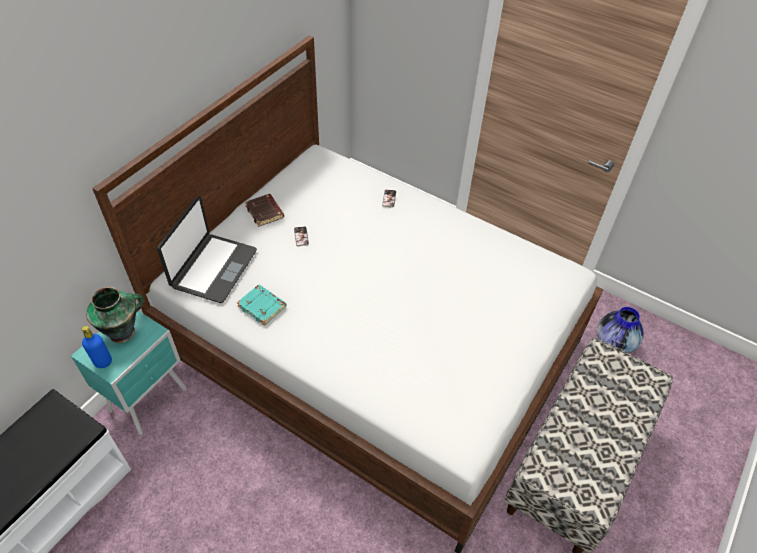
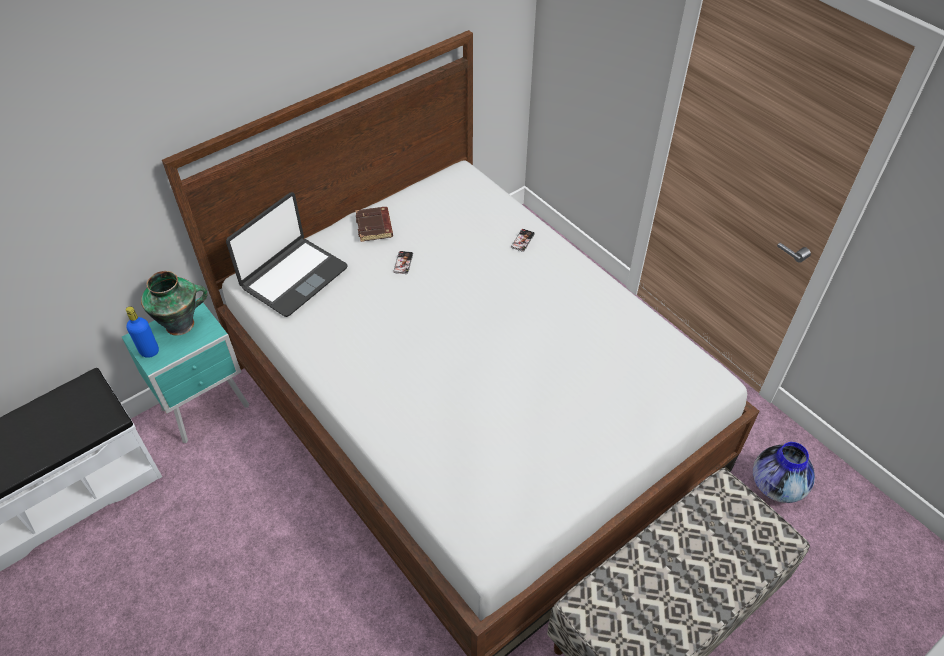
camera: 20 degrees right, 0 degrees up
turquoise book [237,285,287,326] -> none

